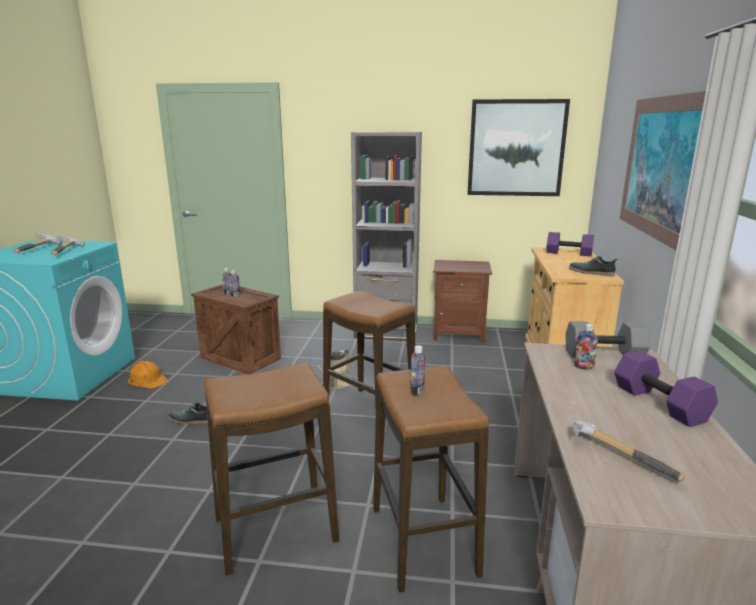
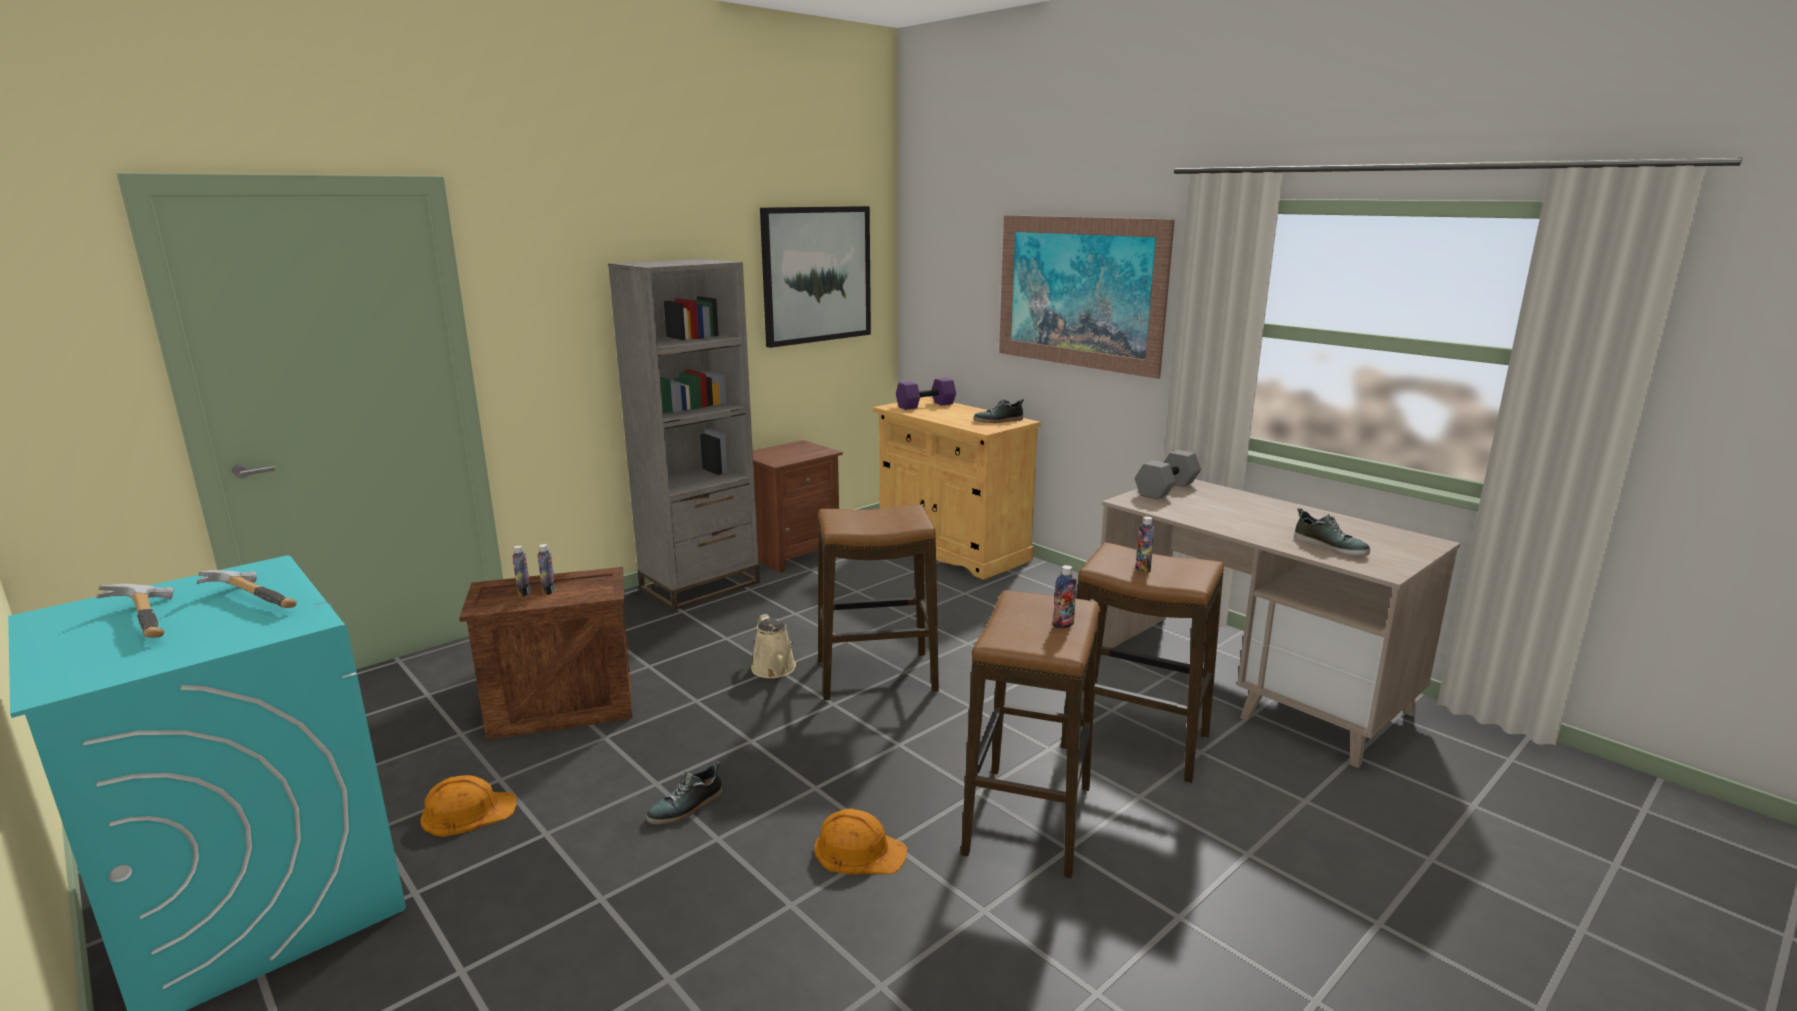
camera: 50 degrees left, 0 degrees up
hammer [572,421,685,482] -> shoe [1294,508,1370,556]
bottle [574,324,598,370] -> bottle moved to [1053,565,1077,629]
purple dumbbell [614,351,718,427] -> none
none -> orange hard hat [814,808,907,875]

